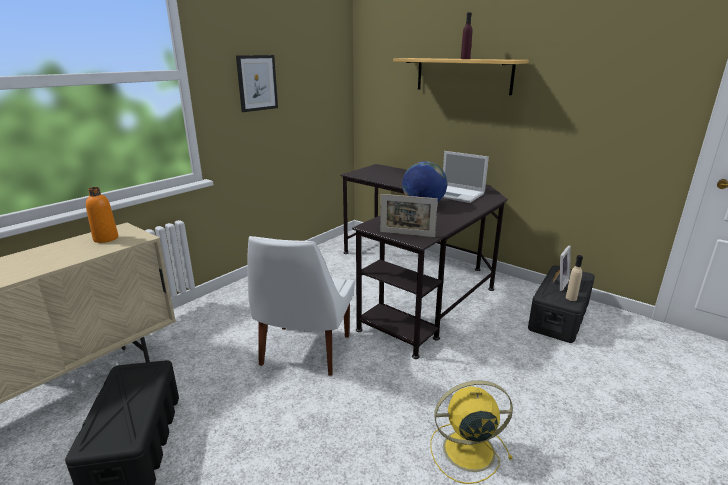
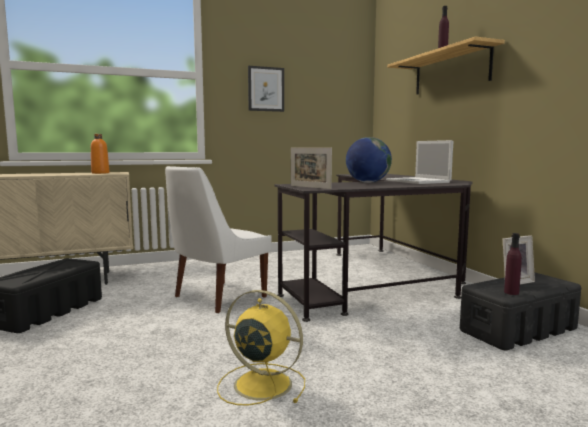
camera: 30 degrees right, 15 degrees down
beige bottle [566,255,583,301] -> purple bottle [504,233,522,295]

